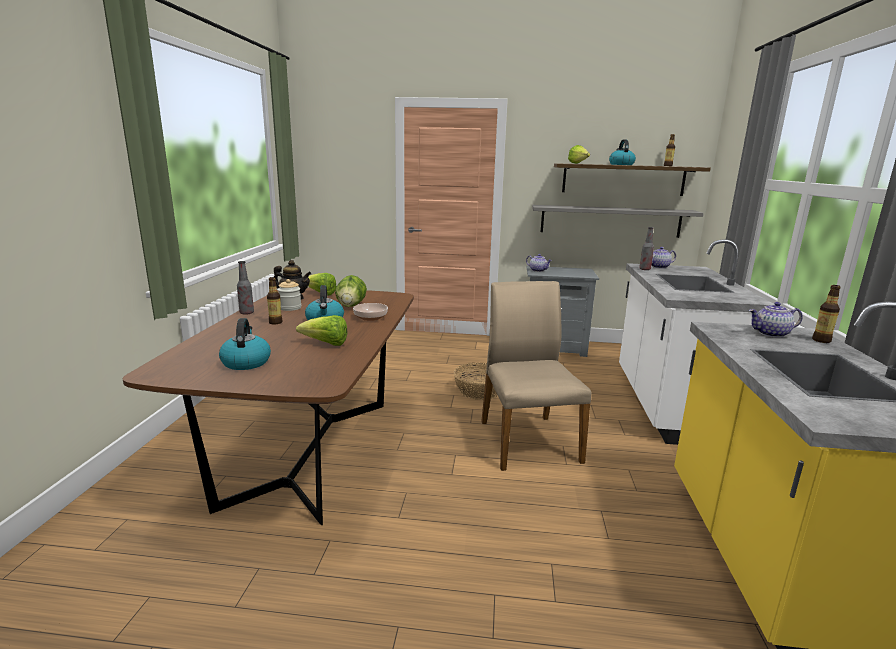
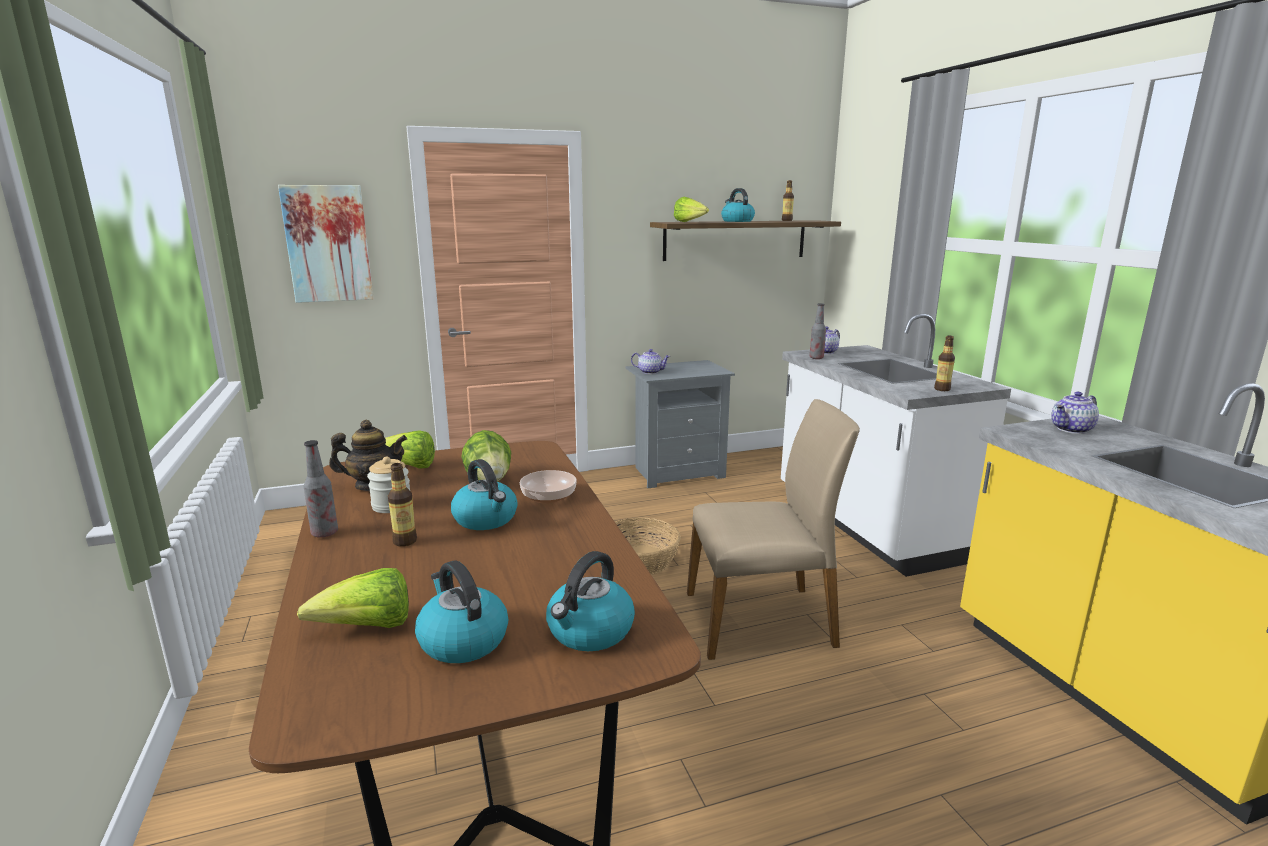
camera: 25 degrees left, 0 degrees up
lettuce [296,315,348,346] -> lettuce moved to [297,568,409,628]
beige chair [481,281,592,471] -> beige chair turned 120 degrees clockwise [687,399,860,660]
grey shelf [532,205,704,238] -> none
bottle [812,285,840,343] -> bottle moved to [934,336,955,391]
none -> picture [278,185,374,303]
none -> kettle [546,551,635,651]

